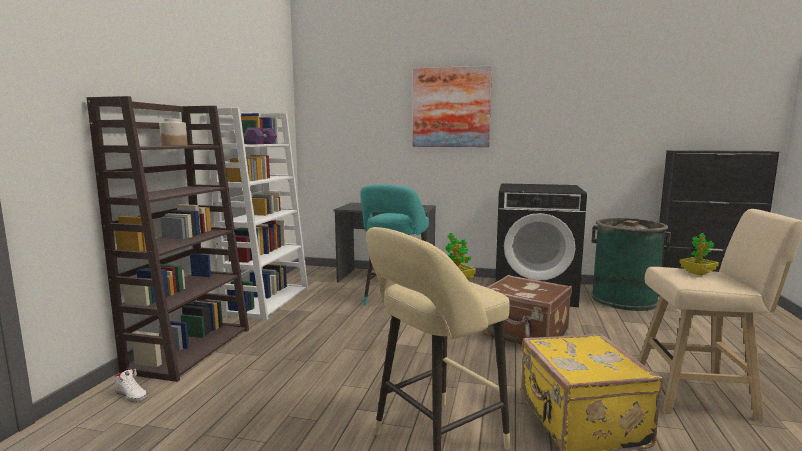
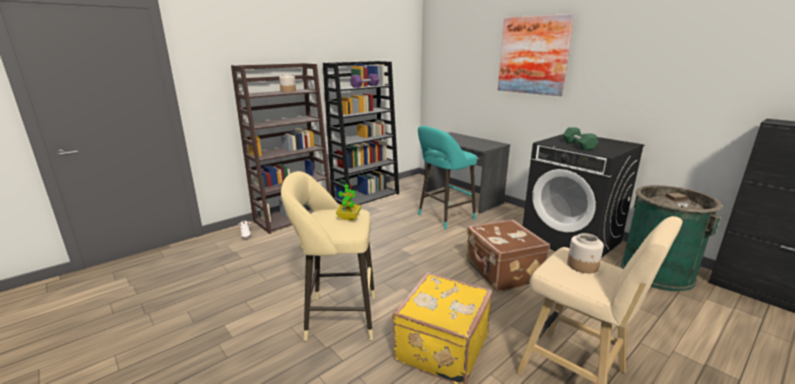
camera: 35 degrees right, 10 degrees up
white bookcase [206,108,309,320] -> black bookcase [323,61,399,205]
potted plant [679,233,719,275] -> jar [567,233,604,273]
none -> green dumbbell [563,127,599,151]

